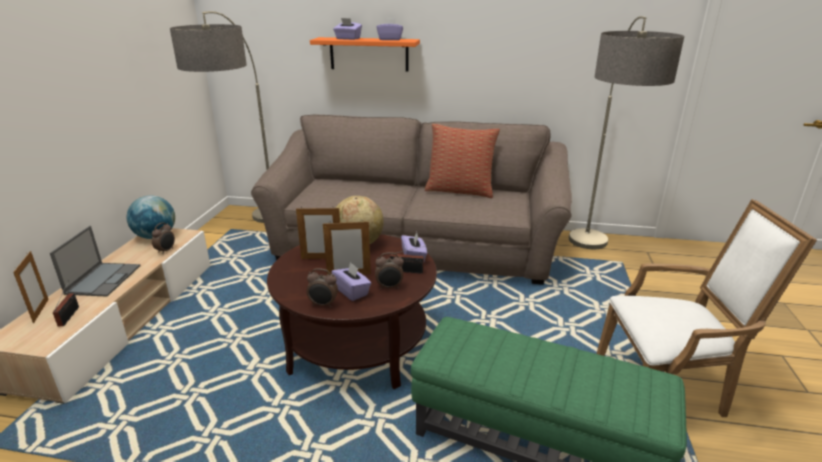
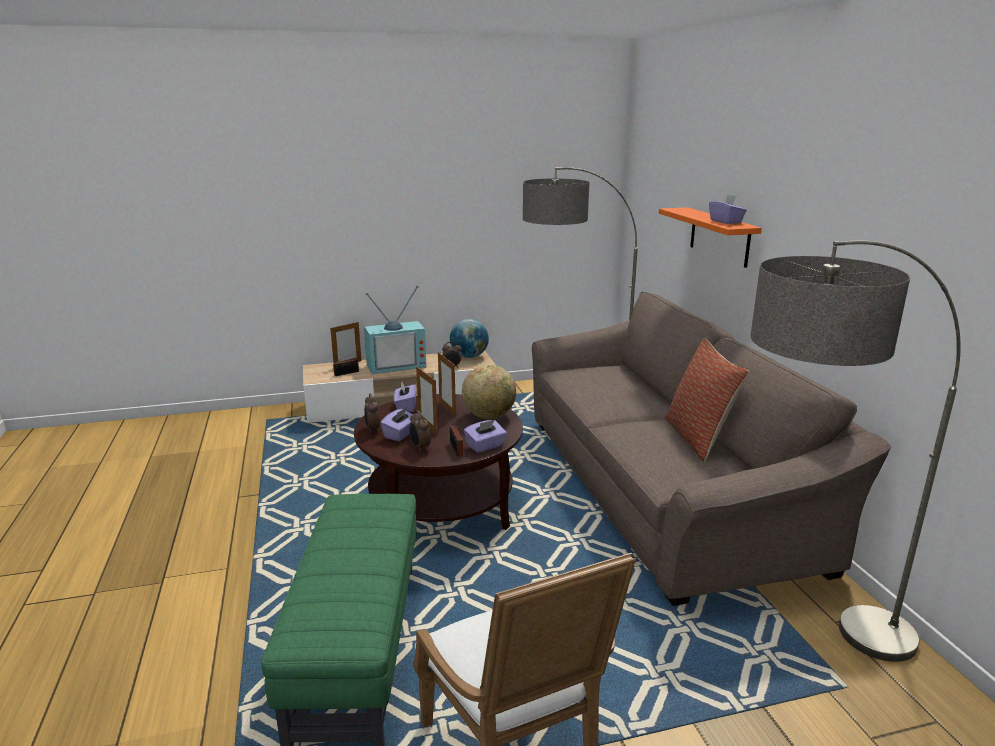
camera: 65 degrees right, 5 degrees down
laptop [50,226,141,297] -> television [364,285,426,374]
purple tissue box [333,18,362,40] -> purple tissue box moved to [394,382,416,412]

